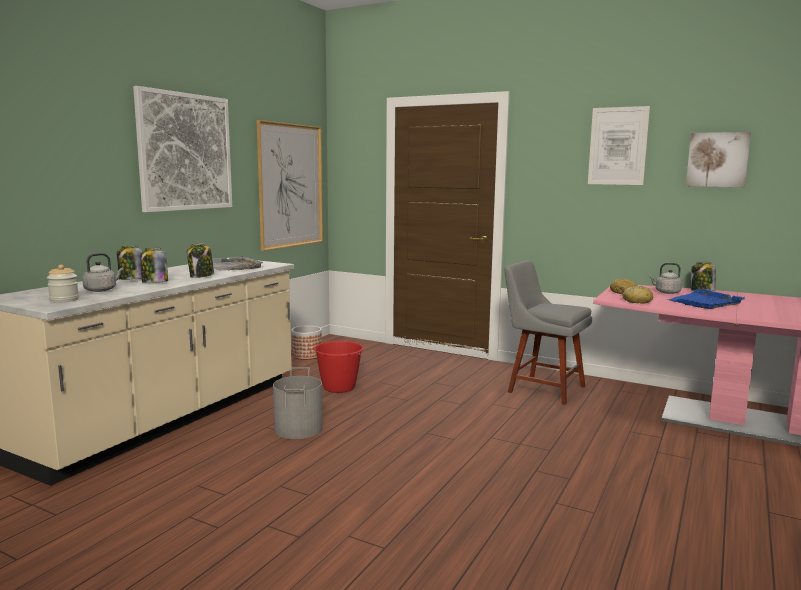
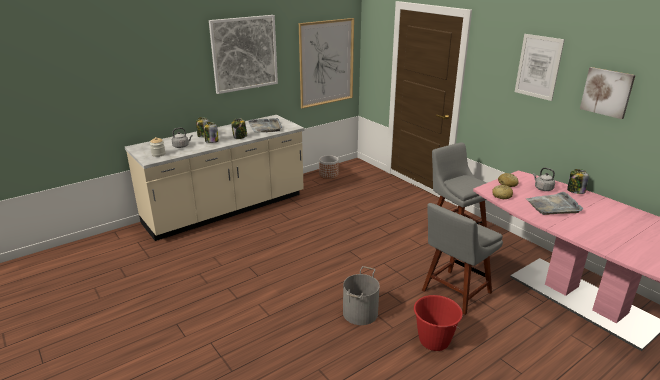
camera: 25 degrees right, 15 degrees up
grey bucket [273,367,323,439] -> grey bucket moved to [343,266,380,325]
red bucket [314,341,364,393] -> red bucket moved to [414,295,463,351]
blue tray [669,289,745,309] -> grey tray [526,192,583,215]
none -> grey chair [422,203,503,315]

